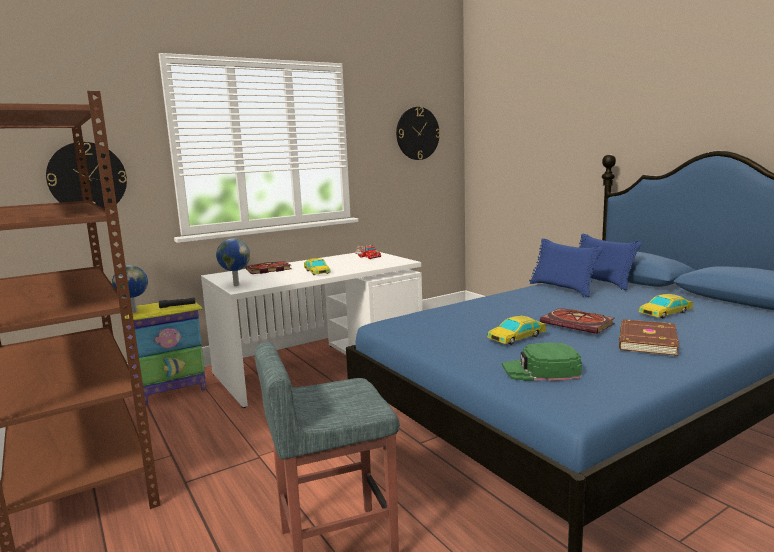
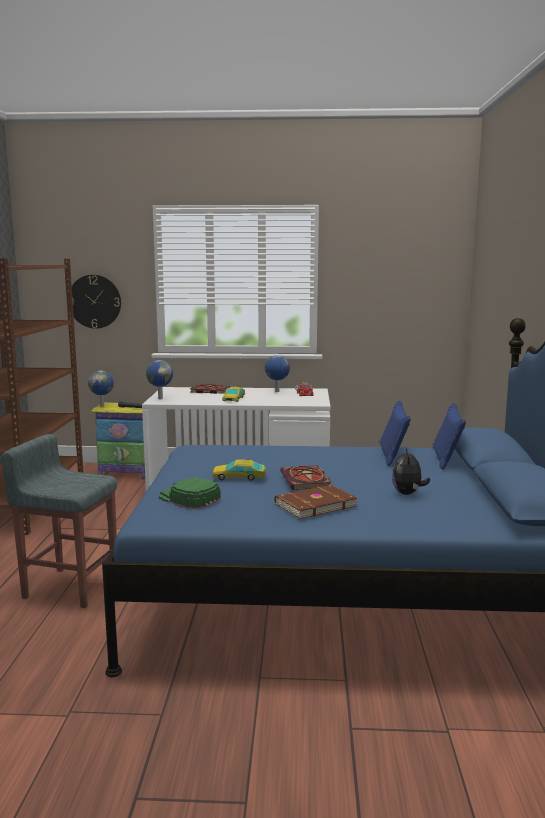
camera: 35 degrees right, 0 degrees up
wall clock [396,107,440,160] -> none
toy car [639,294,693,318] -> plush toy [392,448,430,495]
none -> globe [265,355,290,392]

